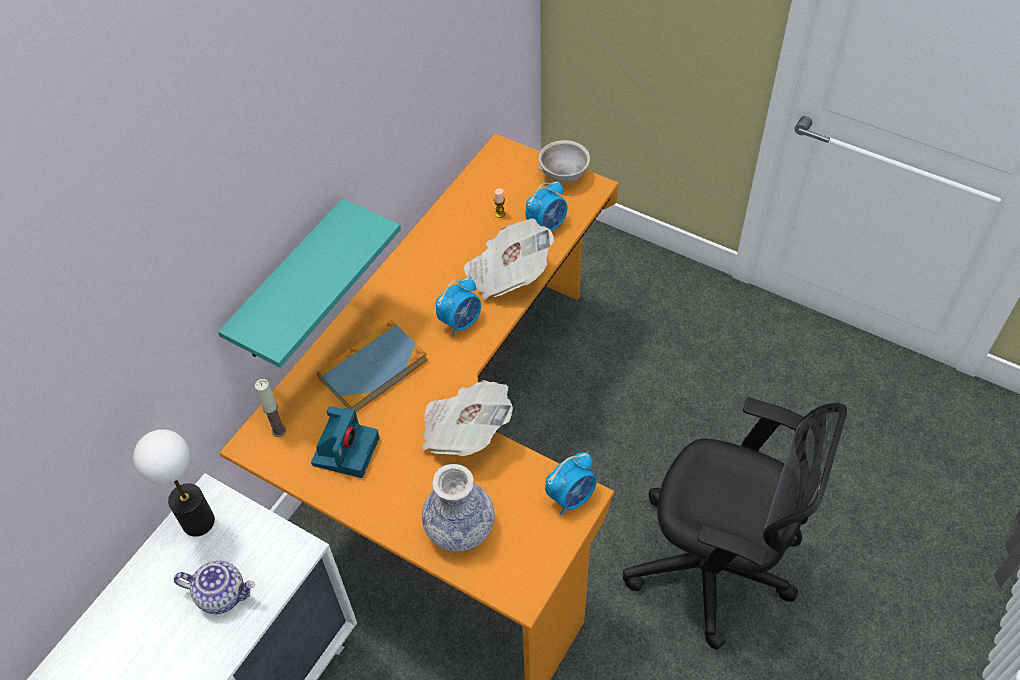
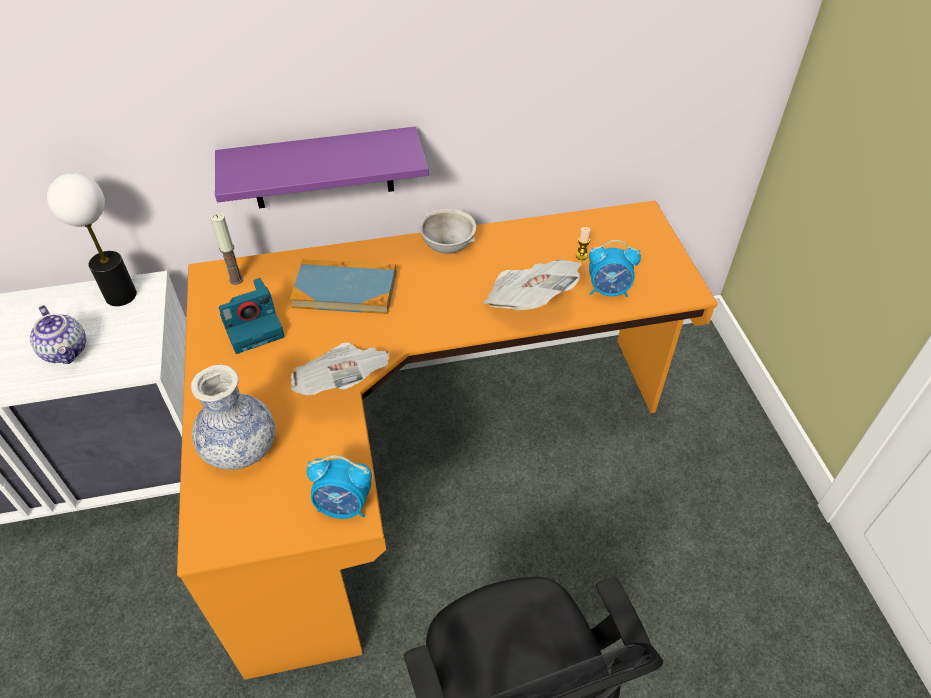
camera: 45 degrees right, 5 degrees down
turquoise shelf [218,199,401,368] -> purple shelf [215,127,429,208]
alarm clock [435,277,481,337] -> none
grey bowl [537,140,590,183] -> grey bowl moved to [419,209,476,254]

